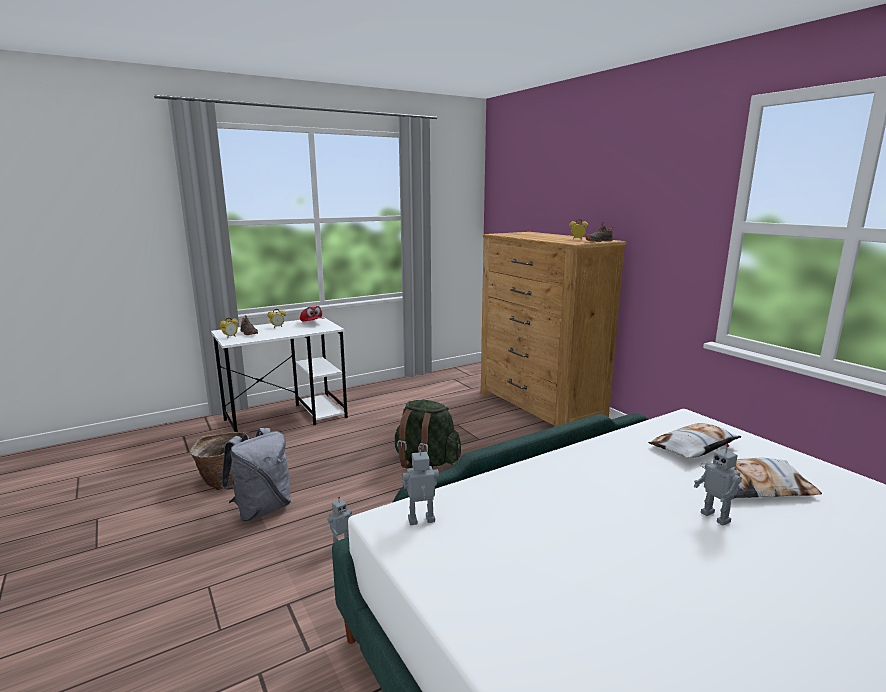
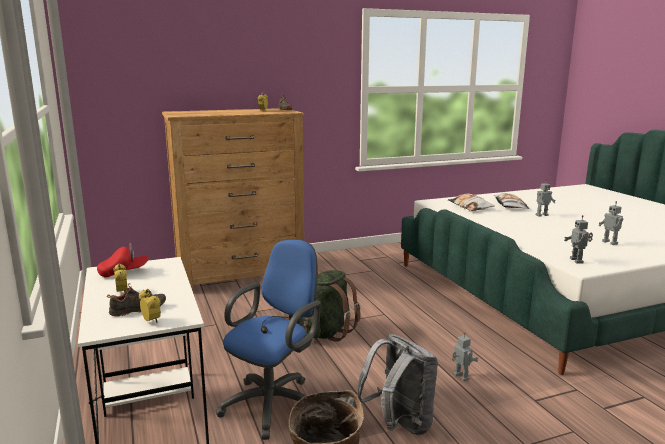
camera: 80 degrees left, 0 degrees up
none -> blue office chair [216,240,321,440]
none -> toy robot [598,201,623,245]

